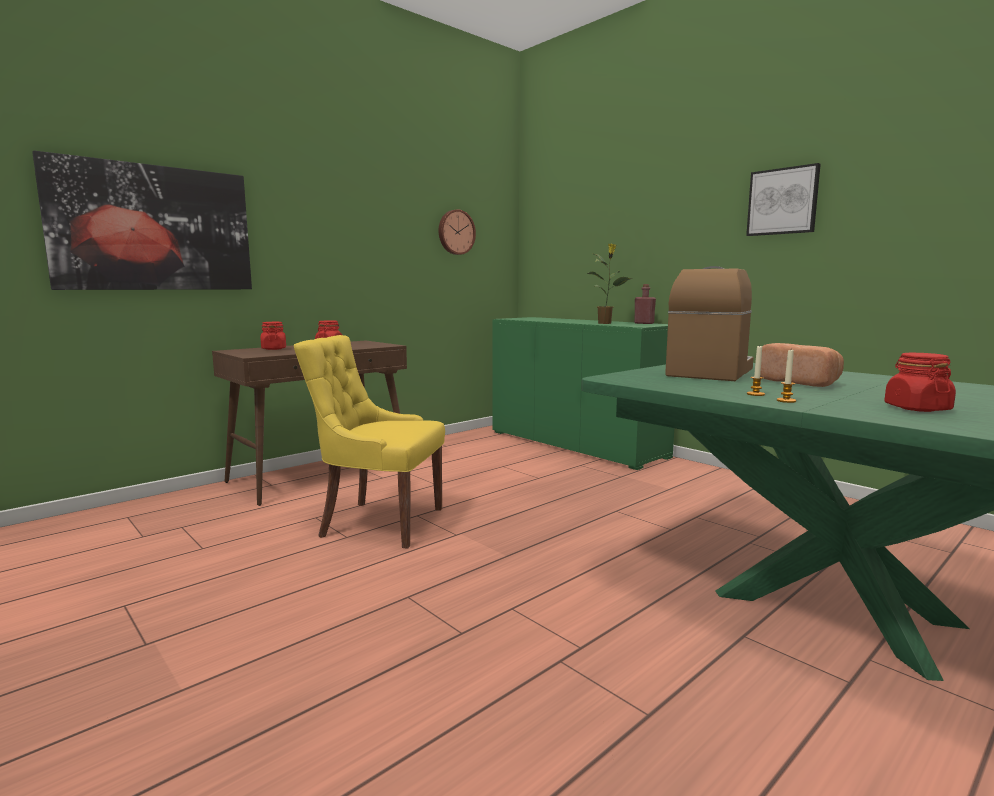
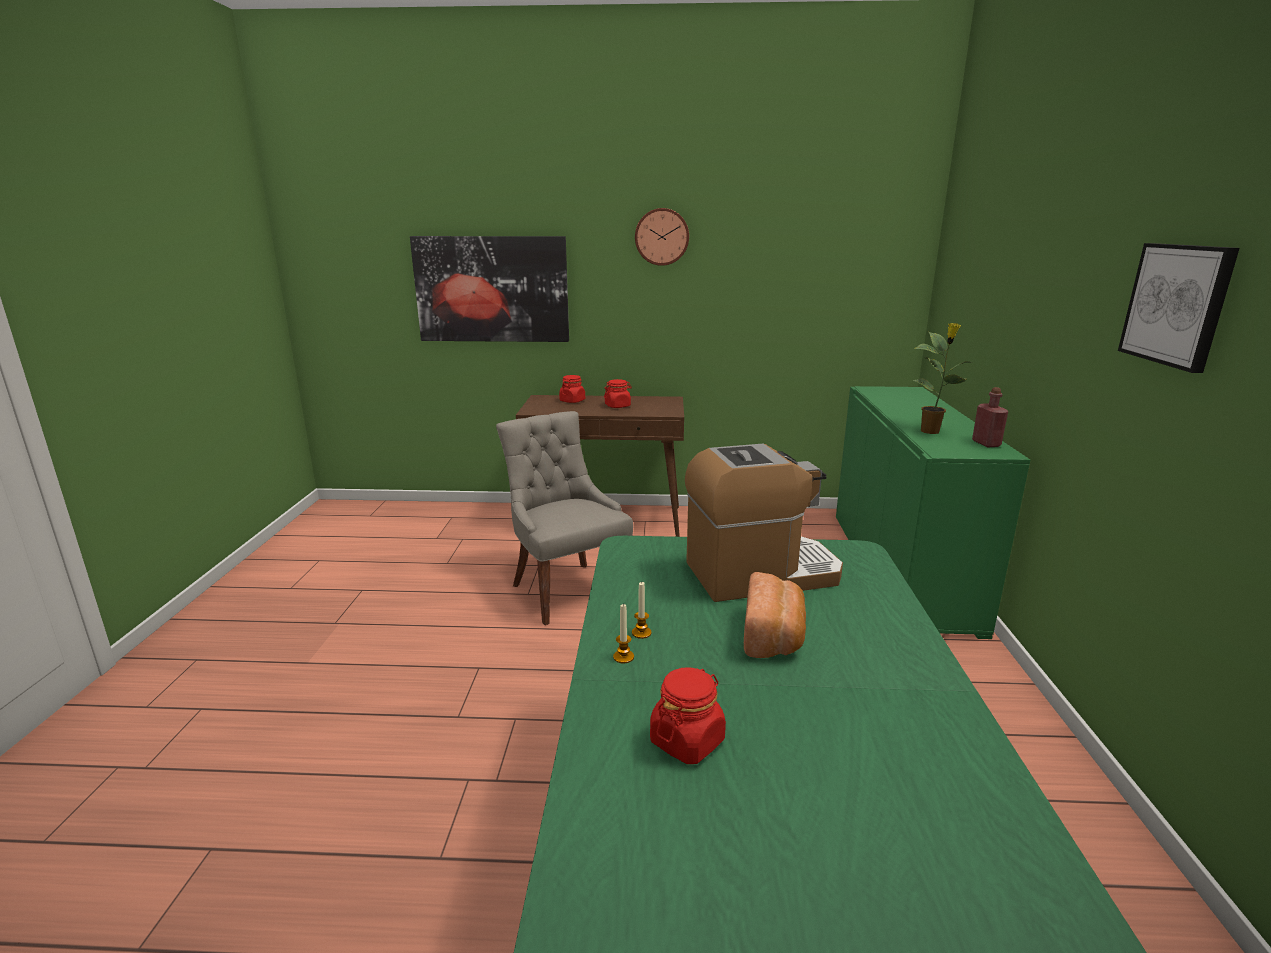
camera: 45 degrees right, 10 degrees up
yellow chair [294,335,445,549] -> grey chair [496,411,633,625]
wall clock [439,209,476,255] -> wall clock moved to [635,208,689,266]

